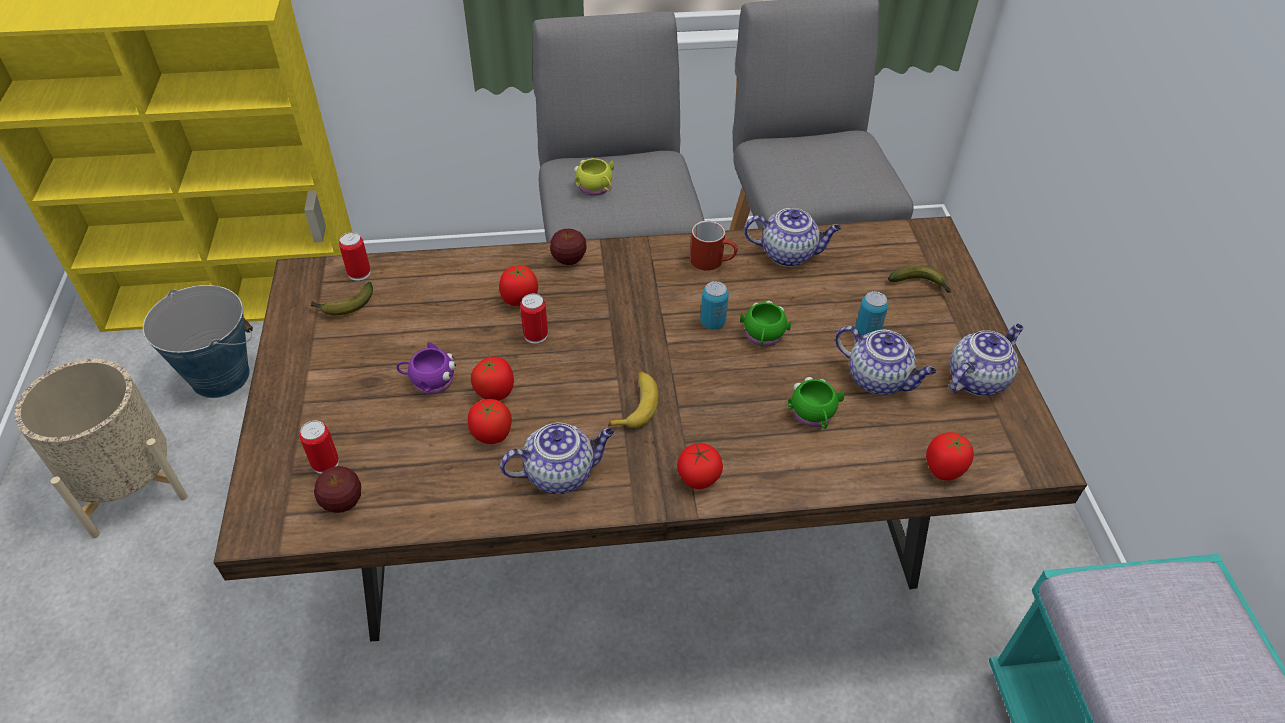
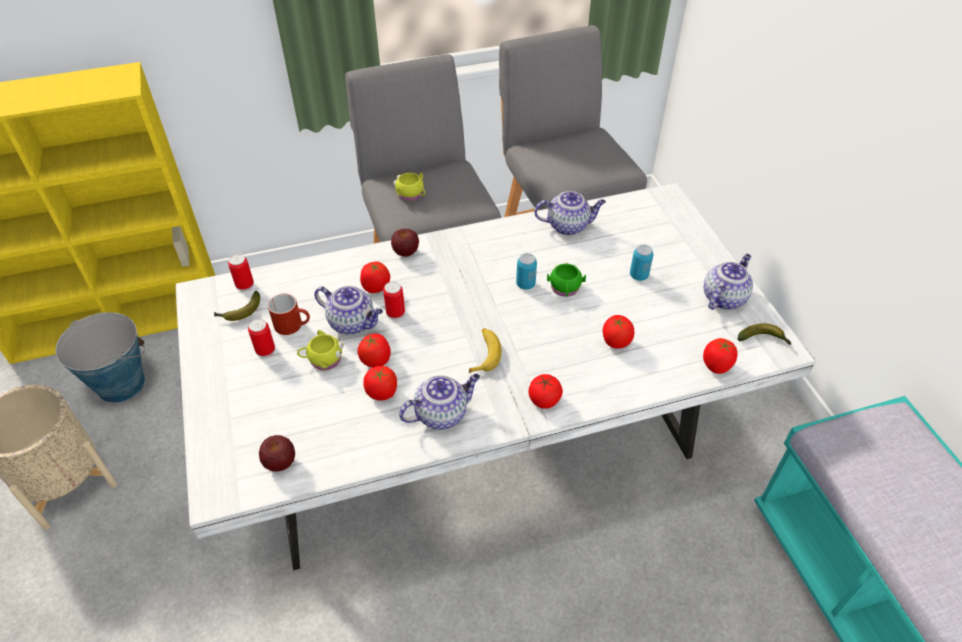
camera: 10 degrees left, 0 degrees up
brown dining table [213,216,1087,641] -> white dining table [175,183,816,570]
can [299,420,339,474] -> can moved to [248,319,275,358]
purple mug [396,342,456,395] -> yellow mug [297,330,344,370]
red mug [690,221,738,270] -> red mug moved to [268,293,310,335]
green mug [788,377,844,429] -> tomato [603,315,634,349]
teapot [835,326,937,395] -> teapot moved to [314,286,383,335]
banana [888,266,951,293] -> banana moved to [738,323,792,345]

